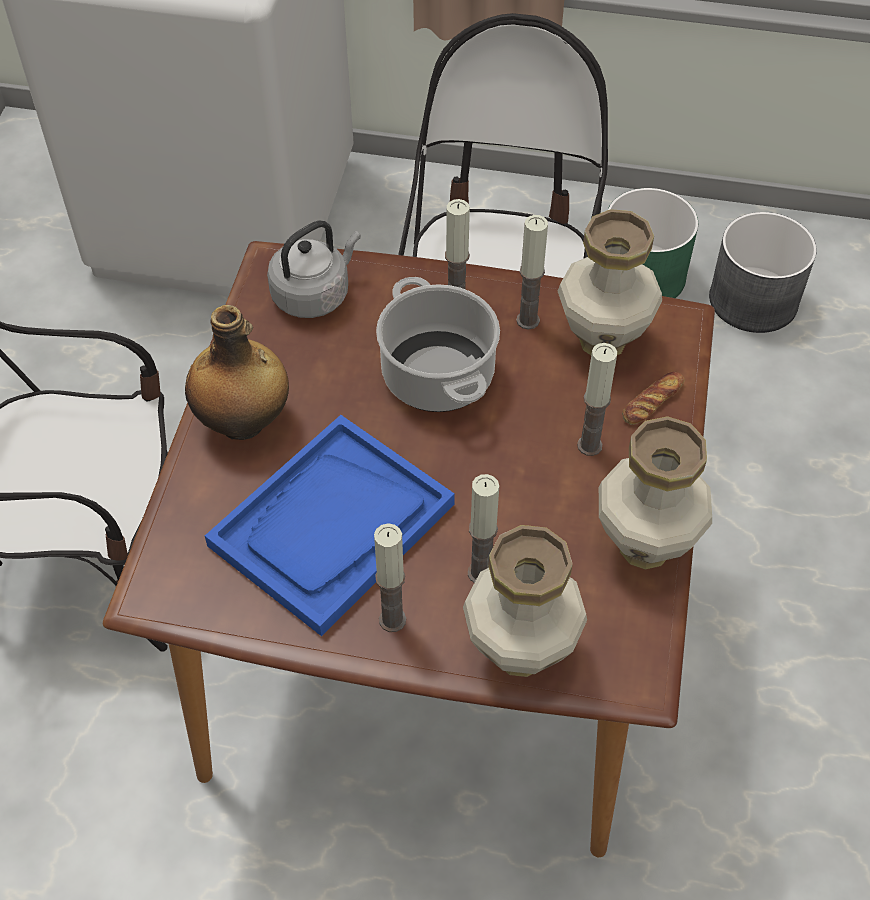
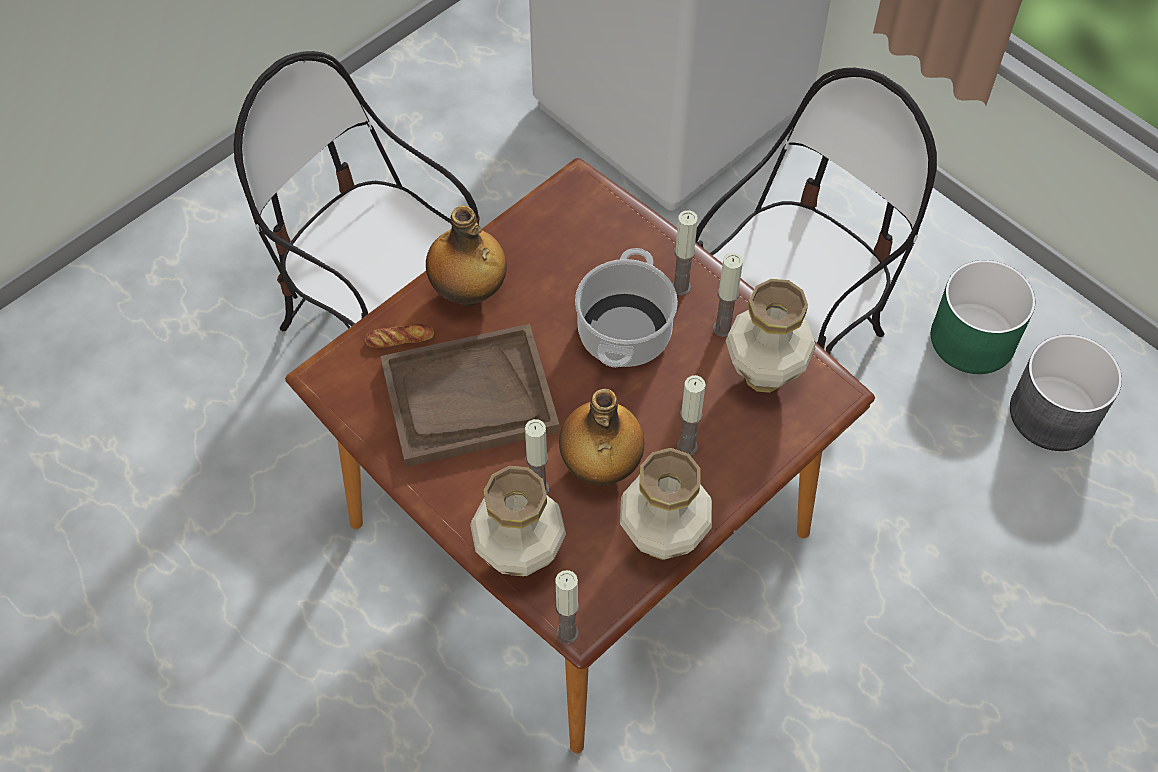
camera: 35 degrees right, 5 degrees up
blue tray [205,415,455,636] -> brown tray [380,324,560,467]
grey kettle [267,220,361,318] -> none
candle [374,523,406,632] -> candle moved to [555,570,579,644]
bread [622,371,685,425] -> bread moved to [365,324,434,347]
none -> bottle [559,389,644,485]

